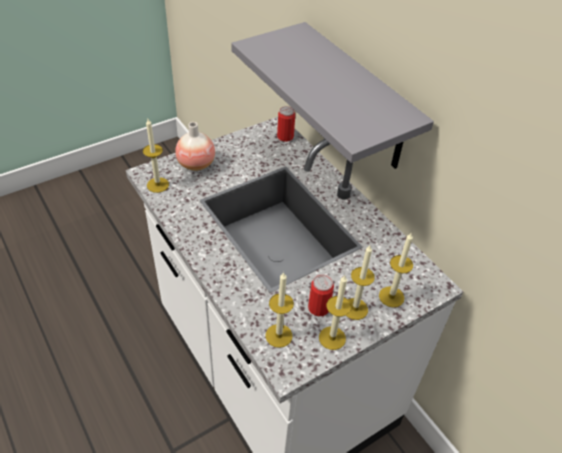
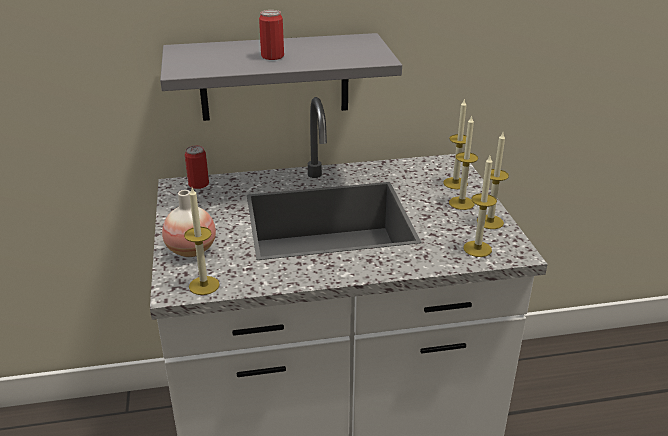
camera: 65 degrees left, 15 degrees down
can [308,274,334,317] -> can moved to [259,10,284,60]

